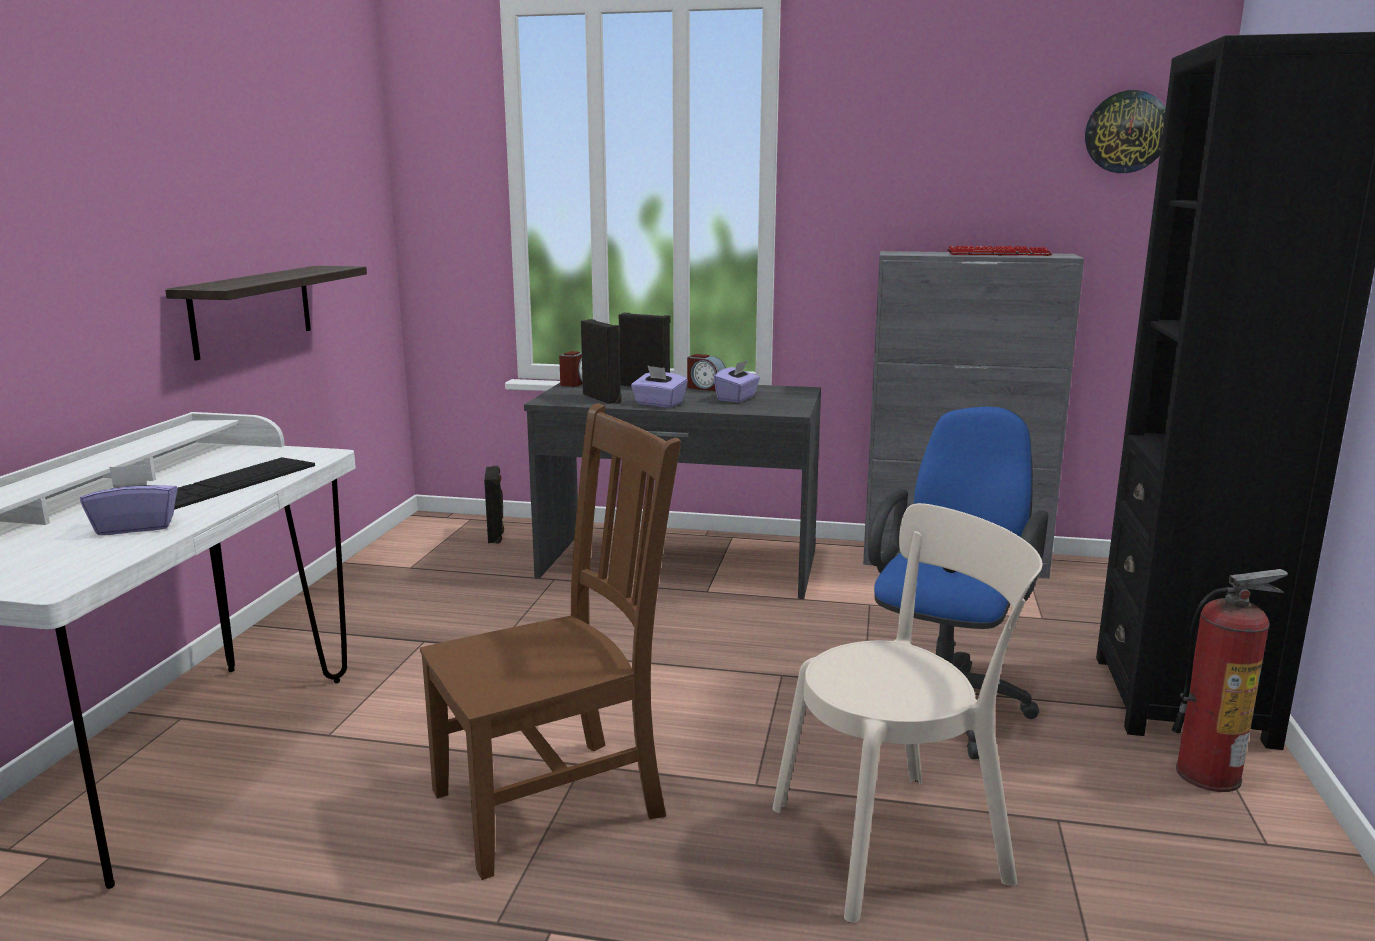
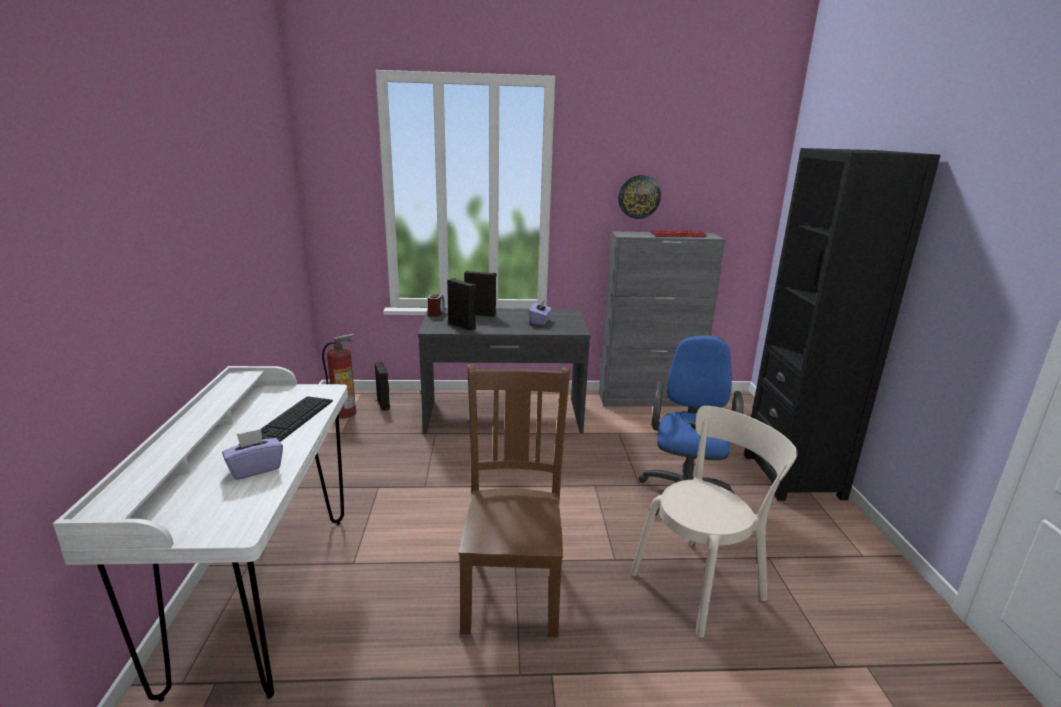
camera: 15 degrees left, 5 degrees up
shelf [165,266,367,360] -> none
brown chair [420,403,681,880] -> brown chair turned 45 degrees counterclockwise [459,364,570,637]
purple tissue box [631,365,688,408] -> none
alarm clock [687,354,726,391] -> none
wall clock [1085,90,1166,173] -> wall clock moved to [618,175,661,219]
fire extinguisher [1172,569,1288,792] -> fire extinguisher moved to [322,334,356,419]

